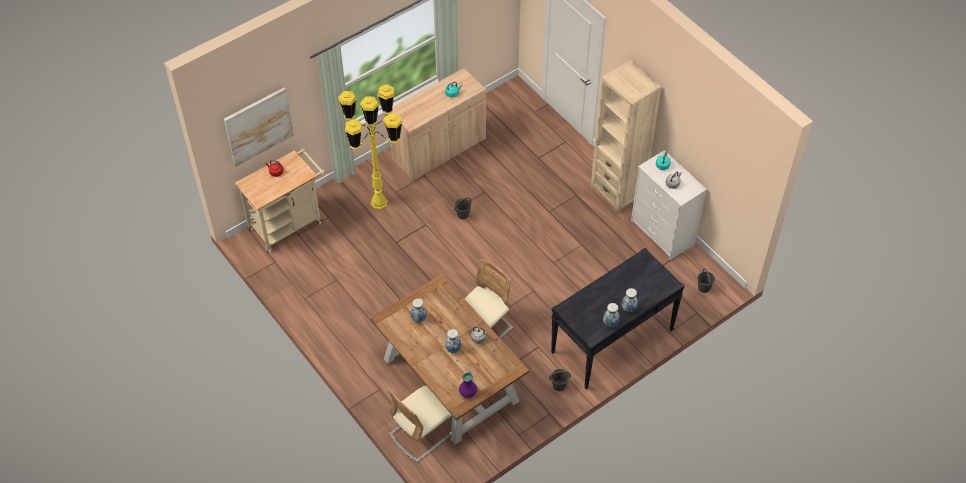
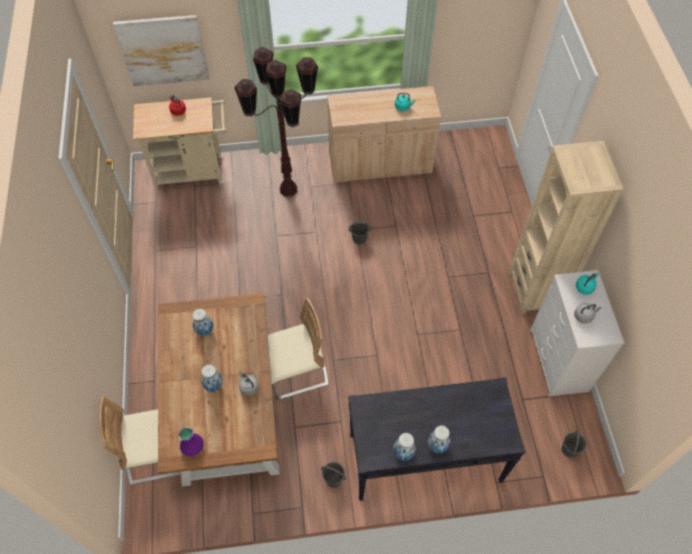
camera: 30 degrees right, 5 degrees up
yellow floor lamp [338,84,403,209] -> brown floor lamp [234,47,318,197]

